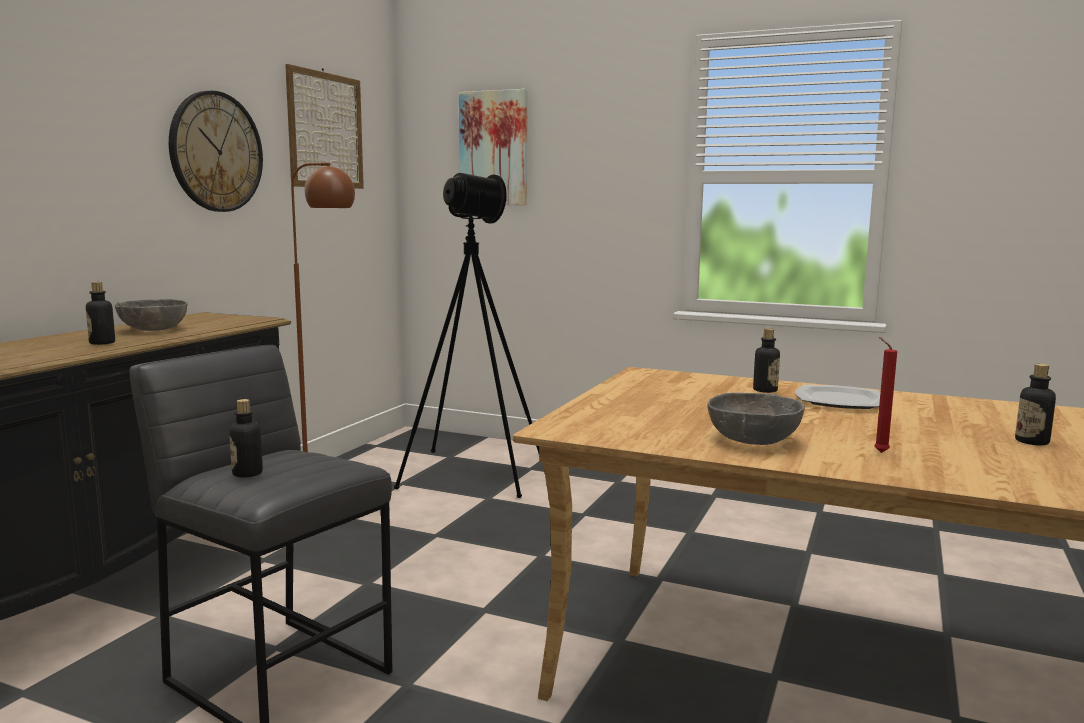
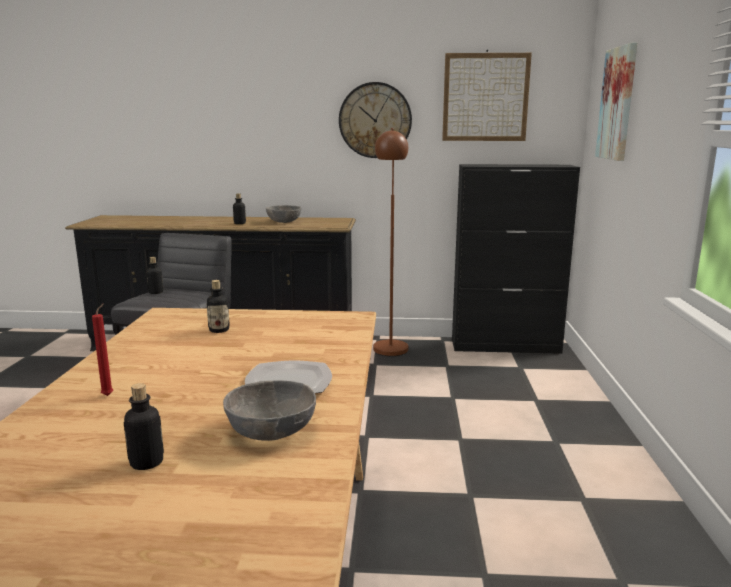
camera: 70 degrees right, 5 degrees up
black floor lamp [394,173,539,498] -> none
grey bowl [707,392,805,445] -> grey bowl moved to [223,380,316,441]
bottle [753,328,780,393] -> bottle moved to [206,280,230,333]
none -> black cabinet [452,164,580,354]

